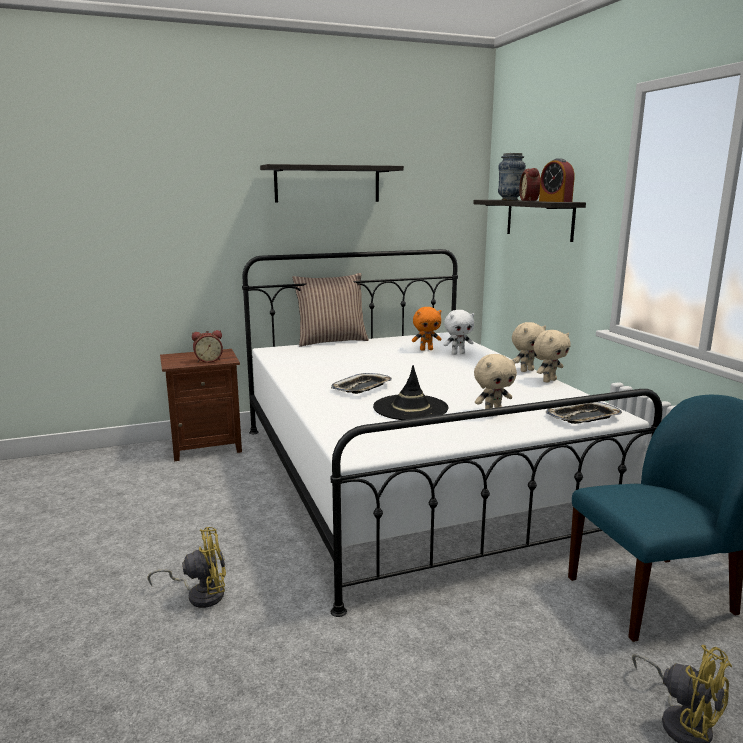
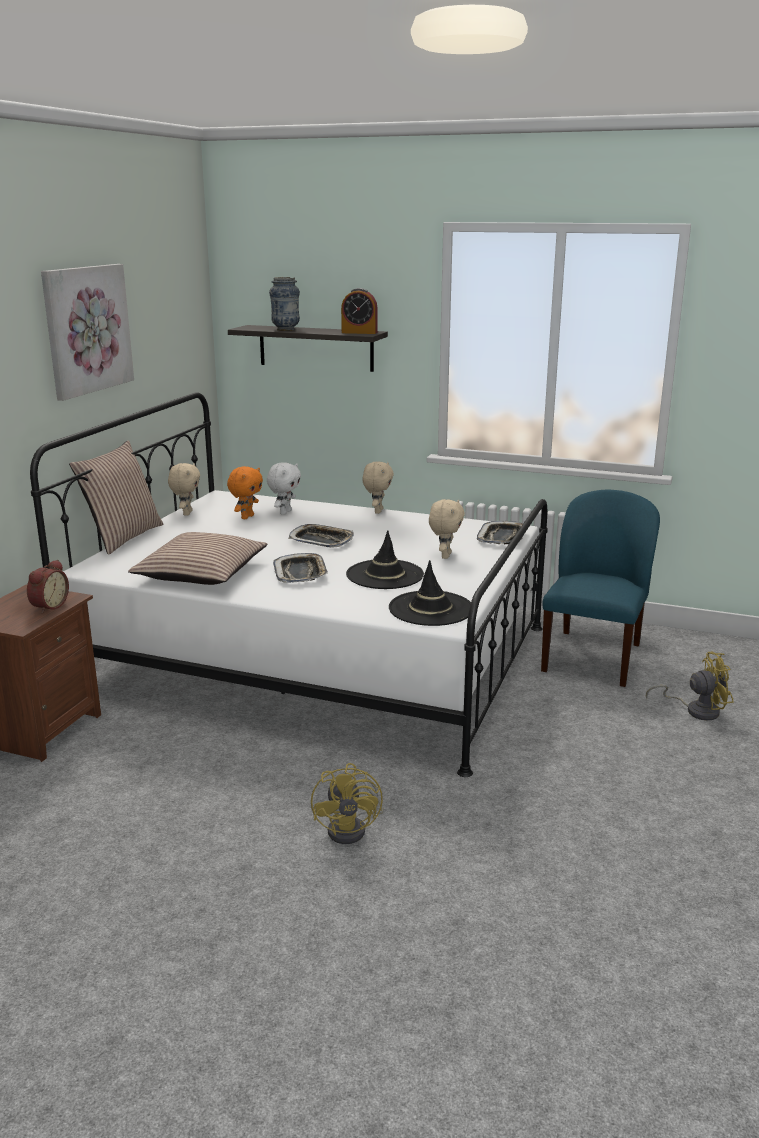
camera: 50 degrees left, 5 degrees up
yellow fan [148,527,226,608] -> yellow fan turned 150 degrees clockwise [311,763,384,844]
shelf [260,164,404,203] -> picture [41,264,134,401]
alarm clock [519,168,541,201] -> none
beige plush toy [533,330,571,383] -> beige plush toy moved to [168,463,200,516]
none -> pillow [128,532,267,585]
none -> tray [289,524,354,548]
none -> black hat [389,560,471,626]

